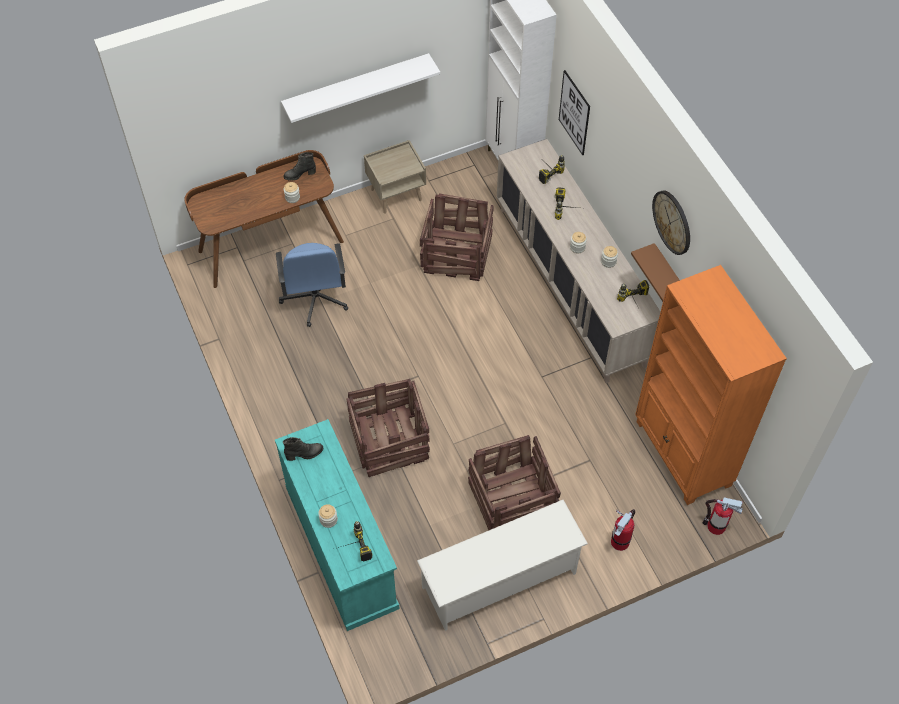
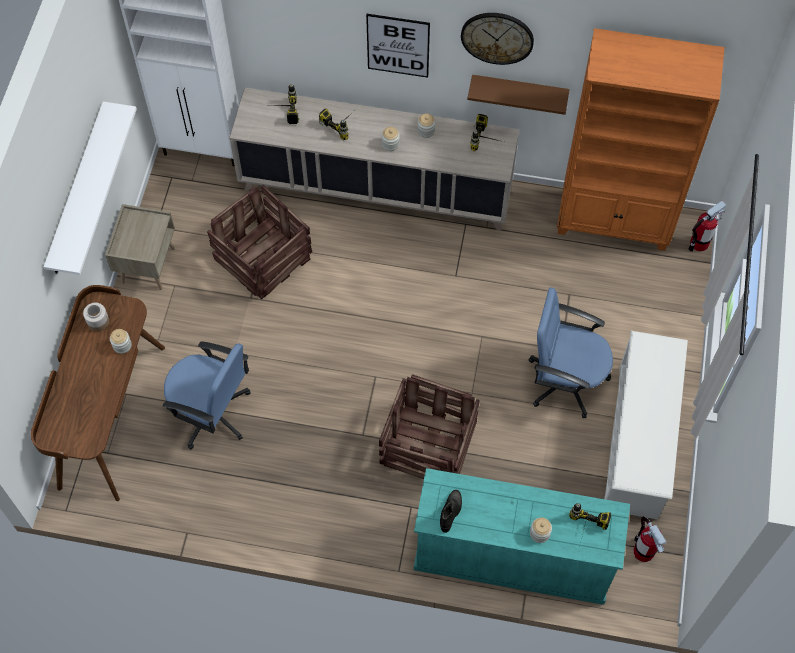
camera: 55 degrees left, 5 degrees up
black boot [283,152,316,181] -> jar [83,303,109,332]
crate [468,435,561,530] -> blue office chair [529,287,613,418]
picture [559,70,590,155] -> picture moved to [366,14,430,78]
fire extinguisher [611,509,635,551] -> fire extinguisher moved to [633,516,666,562]

